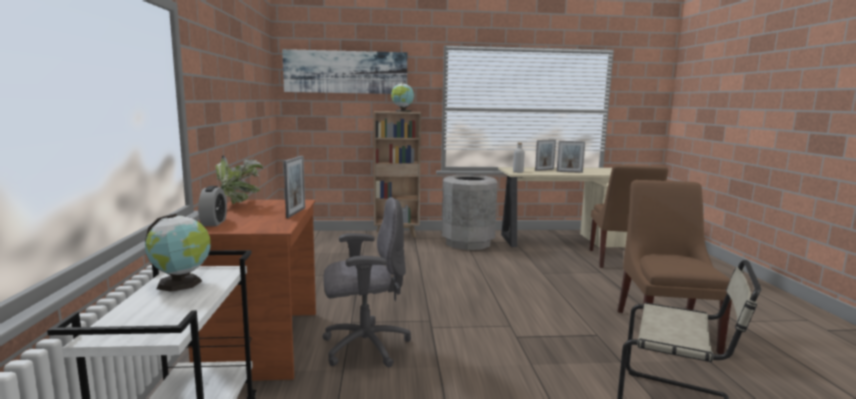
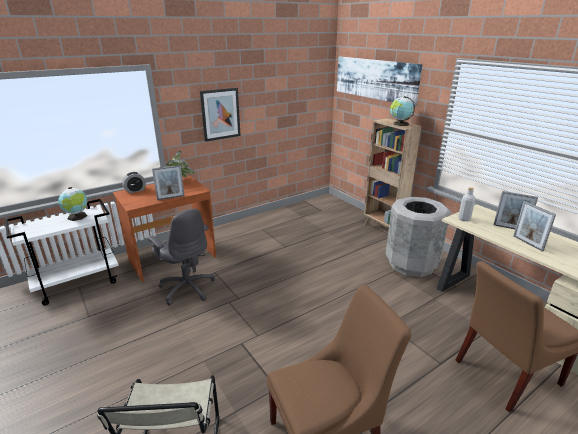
camera: 60 degrees right, 15 degrees up
none -> picture [200,88,241,142]

